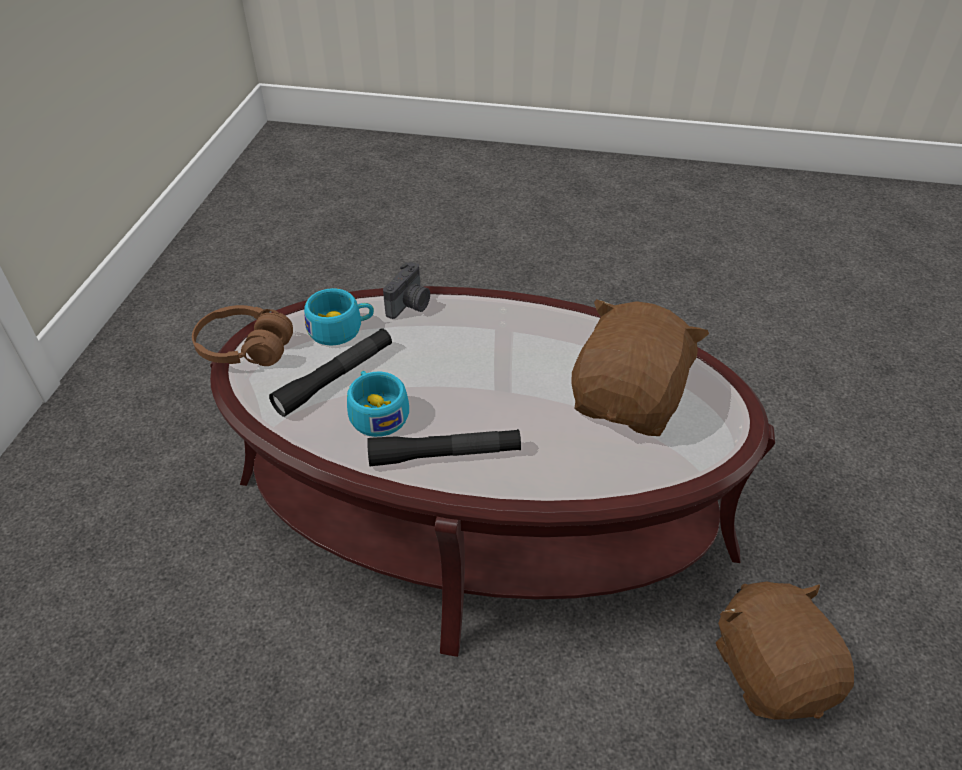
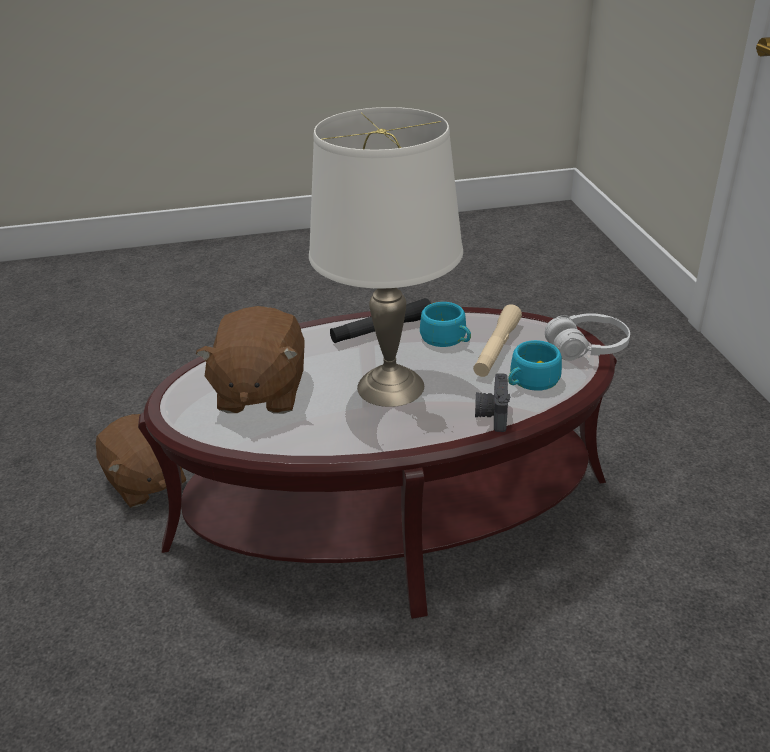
camera: 160 degrees right, 10 degrees down
brown headphones [192,305,293,366] -> white headphones [545,313,630,361]
black flashlight [269,328,392,417] -> beige flashlight [473,304,522,377]
none -> white table lamp [309,107,463,407]

